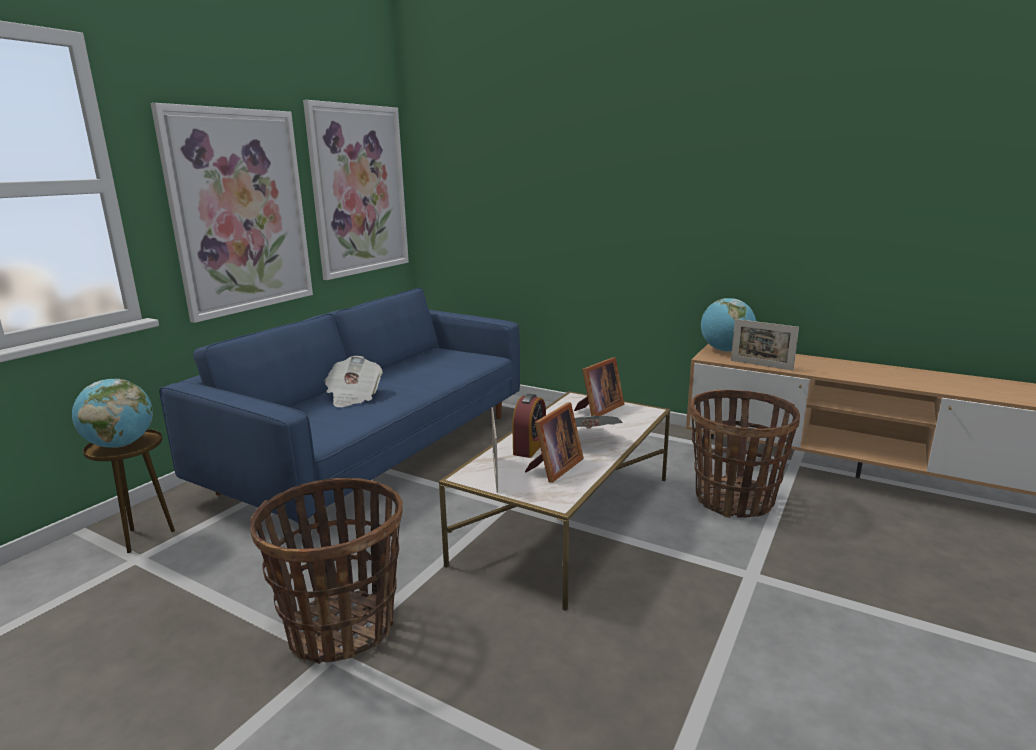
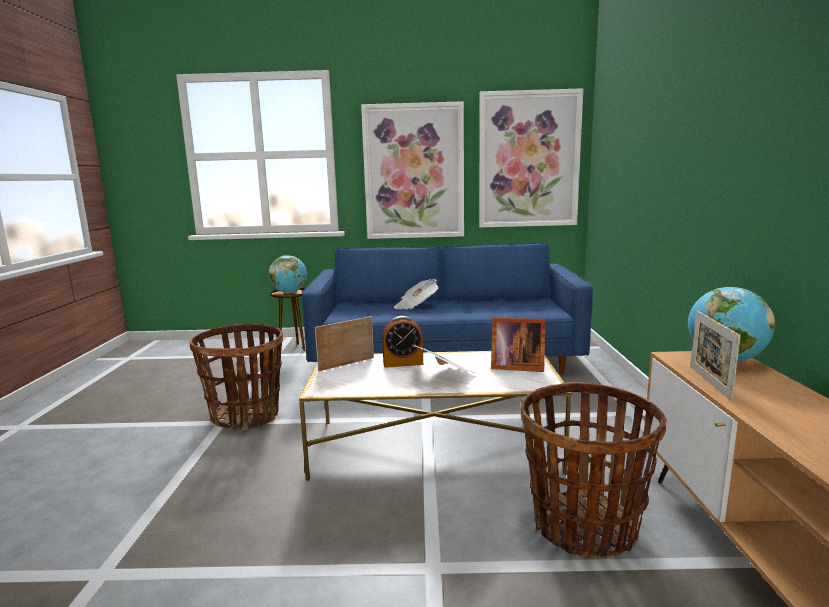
camera: 60 degrees right, 5 degrees down
picture frame [525,402,584,482] -> none

